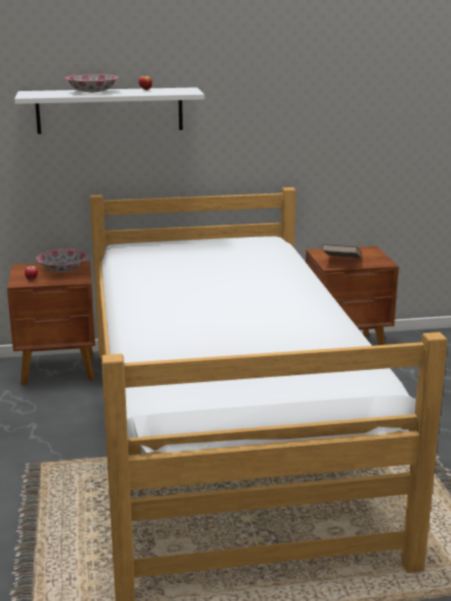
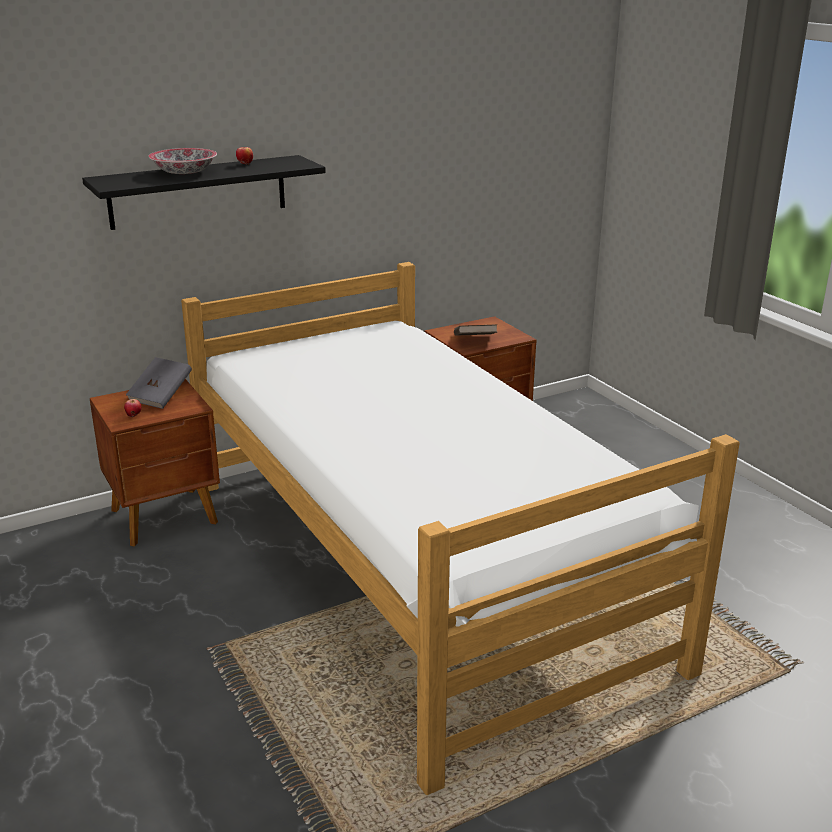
camera: 20 degrees left, 5 degrees up
white shelf [15,87,205,134] -> black shelf [82,155,326,230]
bowl [36,249,87,272] -> grey book [126,357,192,409]

